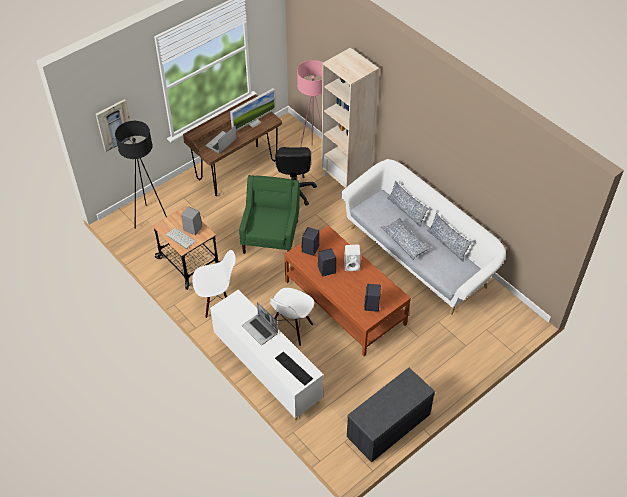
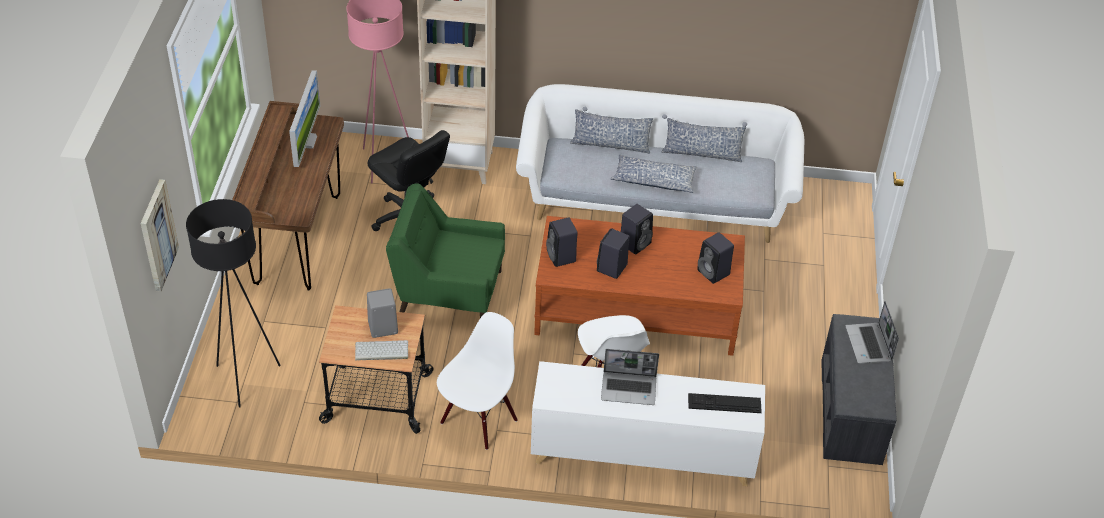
camera: 45 degrees left, 5 degrees down
laptop [206,125,237,154] -> laptop moved to [845,301,899,364]
green armchair [239,175,300,254] -> green armchair turned 45 degrees counterclockwise [386,183,505,318]
white speaker [344,245,361,271] -> black speaker [621,204,653,255]

